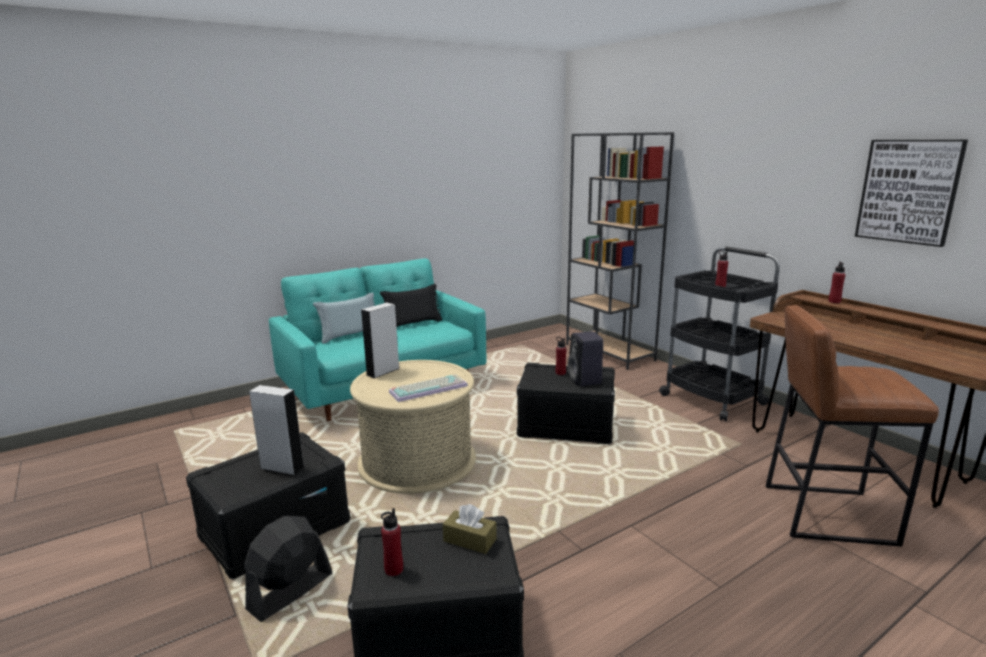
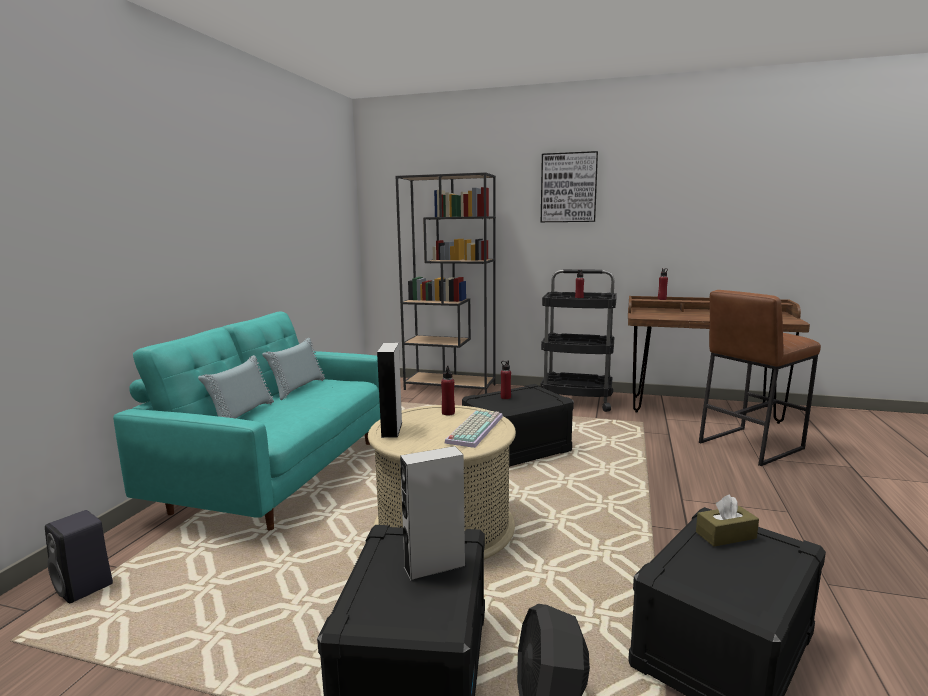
camera: 40 degrees left, 5 degrees down
black pillow [380,284,442,327] -> blue pillow [262,338,325,400]
red bottle [381,508,403,576] -> red bottle moved to [441,366,455,415]
black speaker [568,331,604,386] -> black speaker moved to [45,510,113,604]
picture [855,140,968,247] -> picture moved to [541,151,598,222]

